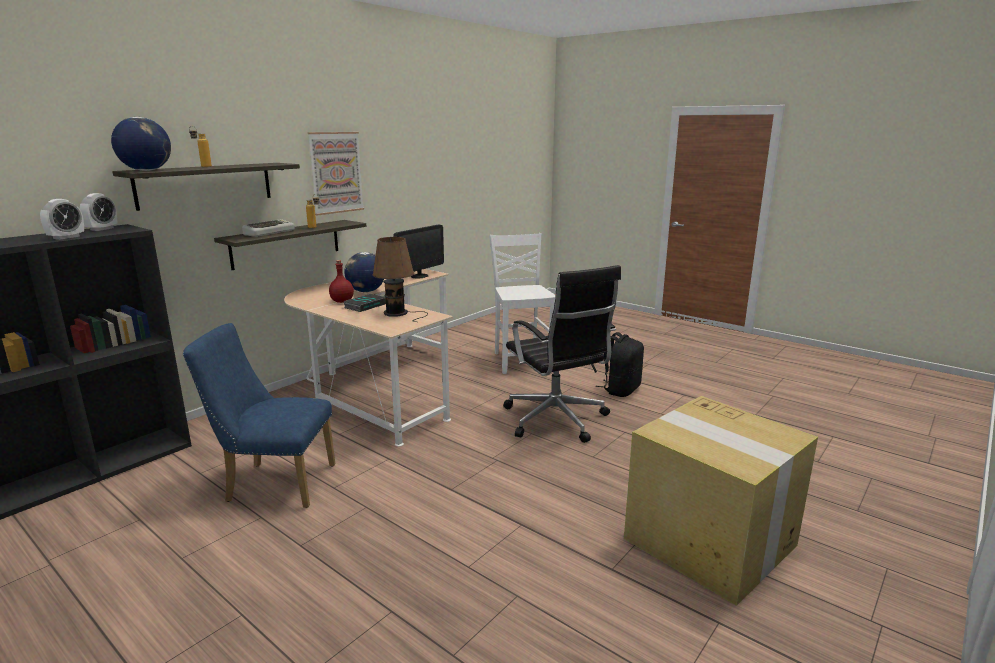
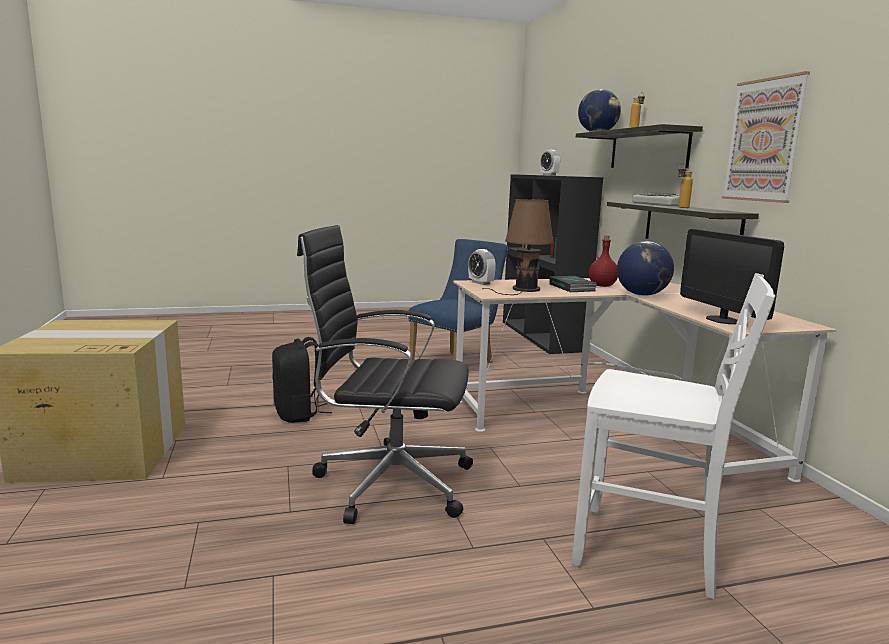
camera: 125 degrees right, 5 degrees down
alarm clock [80,193,117,231] -> alarm clock moved to [468,249,496,285]
black backpack [596,332,644,397] -> black backpack moved to [272,337,332,423]

